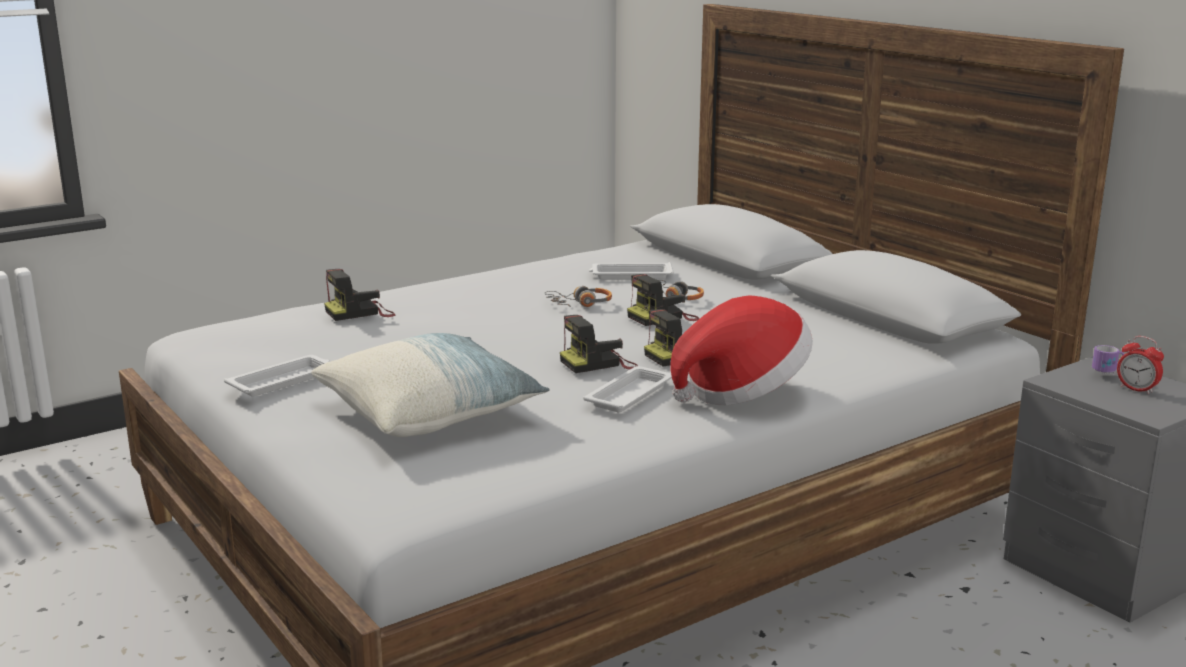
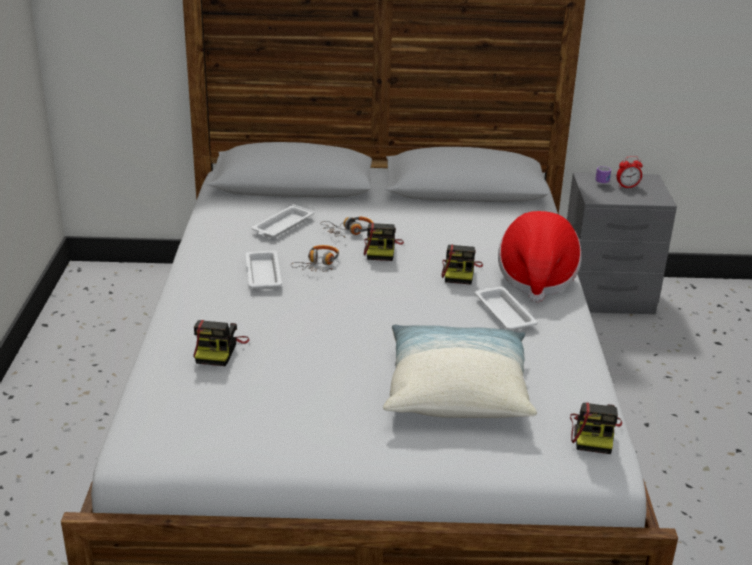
camera: 55 degrees left, 10 degrees up
white tray [224,355,329,397] -> white tray moved to [246,251,282,290]
camera [560,315,638,373] -> camera moved to [570,403,622,454]

